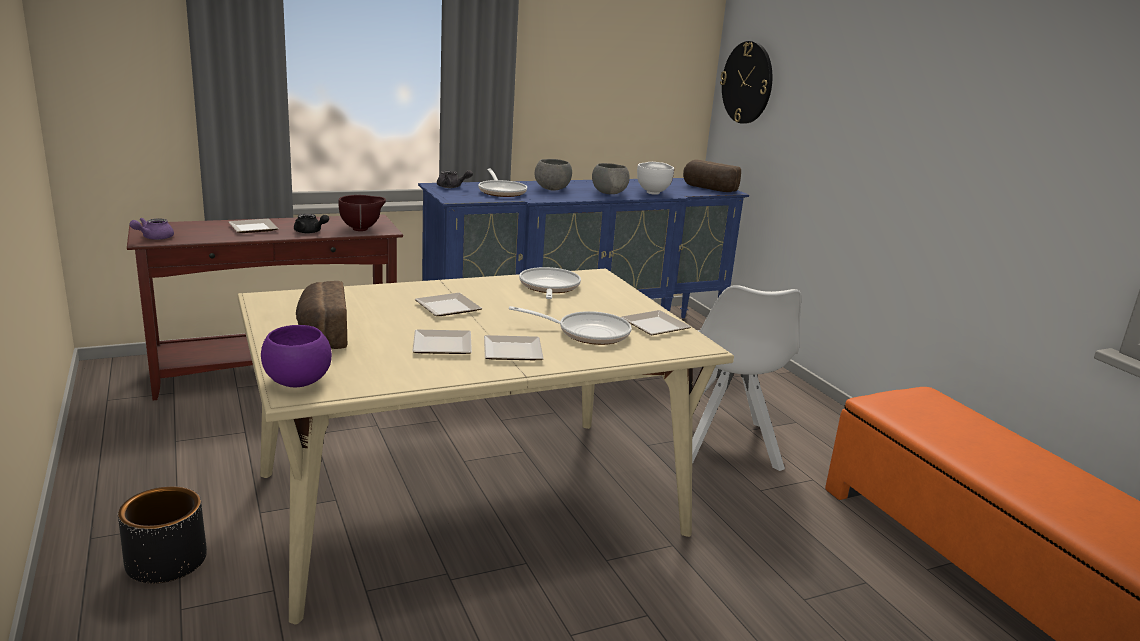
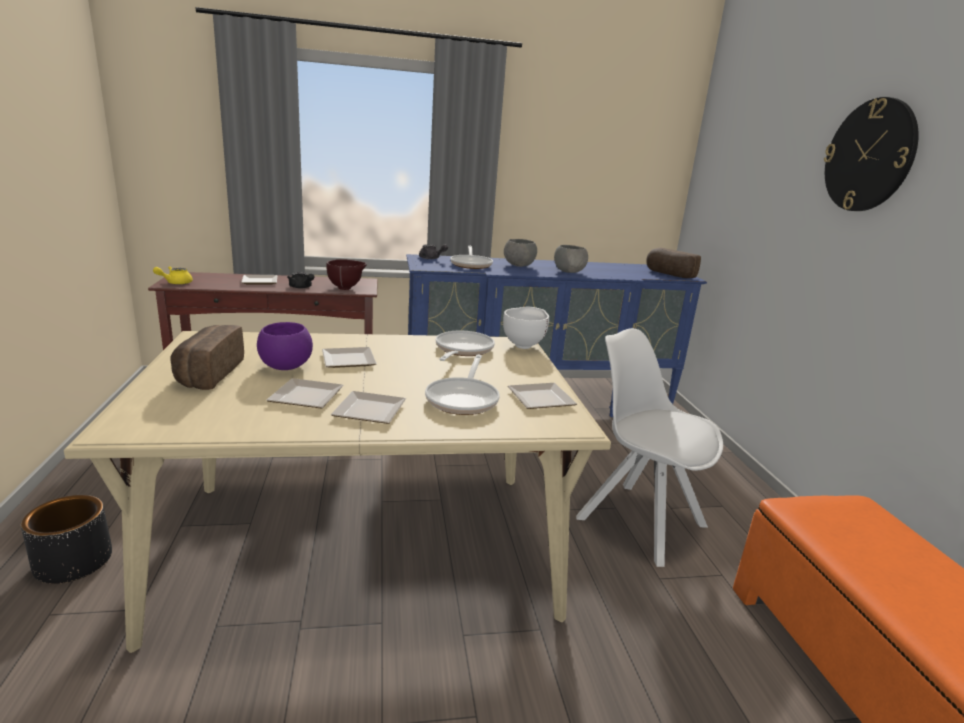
camera: 15 degrees right, 0 degrees up
purple teapot [130,218,174,240] -> yellow teapot [153,266,193,285]
purple bowl [261,325,332,388] -> purple bowl moved to [257,322,313,370]
frying pan [509,306,631,345] -> frying pan turned 75 degrees clockwise [425,355,500,415]
white bowl [637,162,674,195] -> white bowl moved to [503,307,549,349]
white chair [671,285,801,471] -> white chair turned 120 degrees clockwise [576,328,723,567]
wall clock [720,41,772,124] -> wall clock moved to [824,97,919,211]

